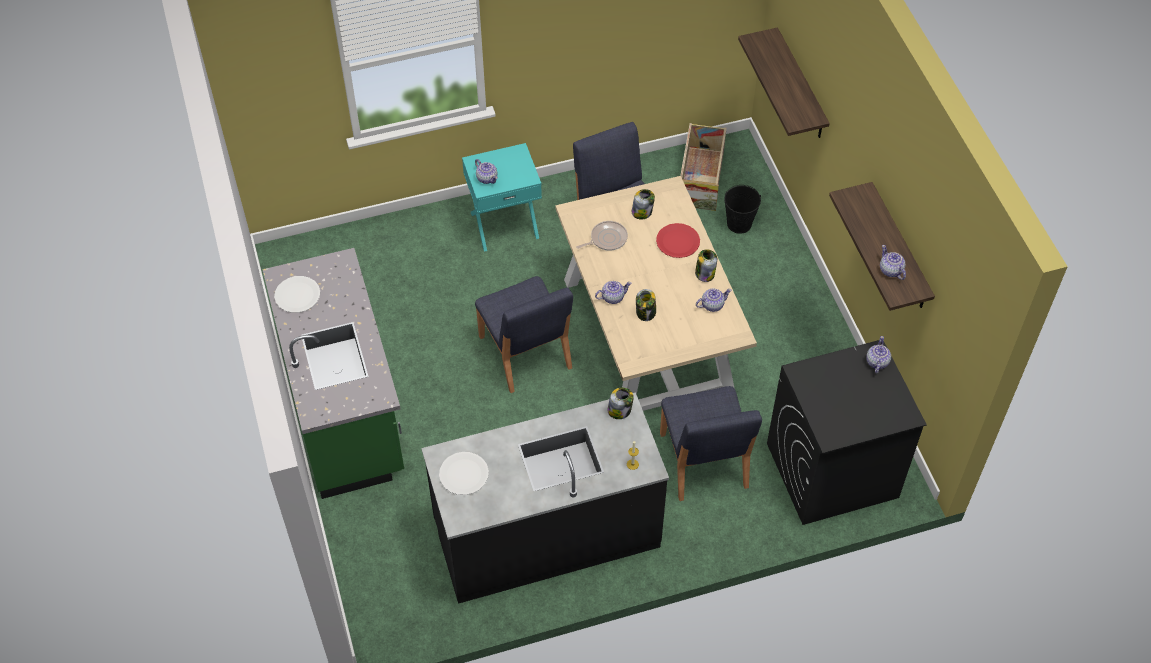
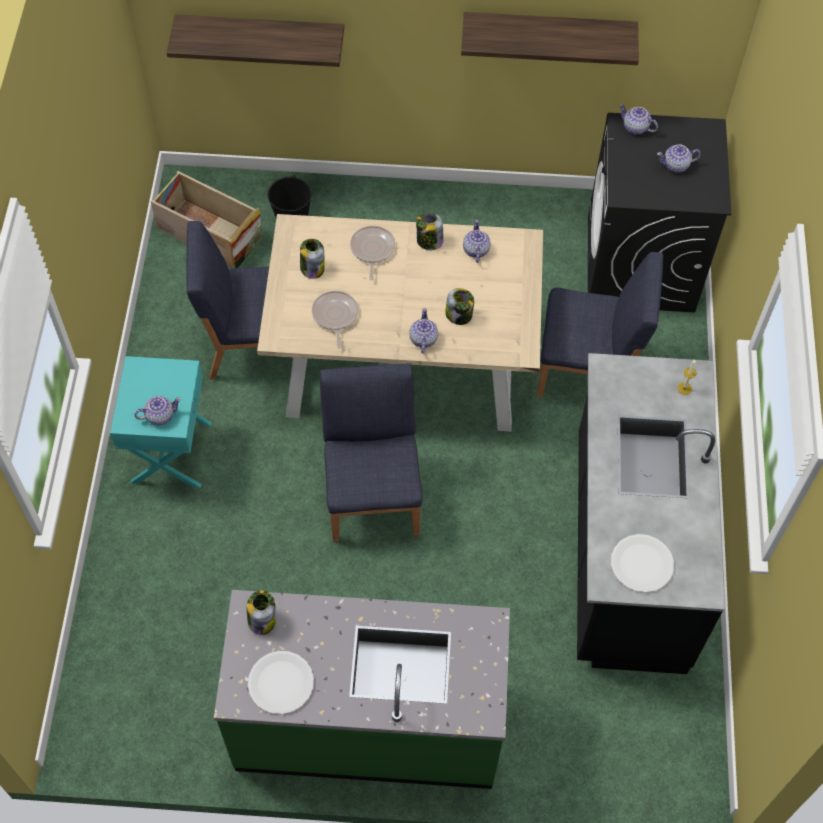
camera: 70 degrees left, 5 degrees up
blue chair [475,276,573,393] -> blue chair turned 90 degrees counterclockwise [320,363,423,542]
jar [608,388,634,419] -> jar moved to [247,591,276,635]
red plate [656,223,700,258] -> frying pan [350,226,395,280]
teapot [880,245,906,280] -> teapot moved to [657,144,701,173]

